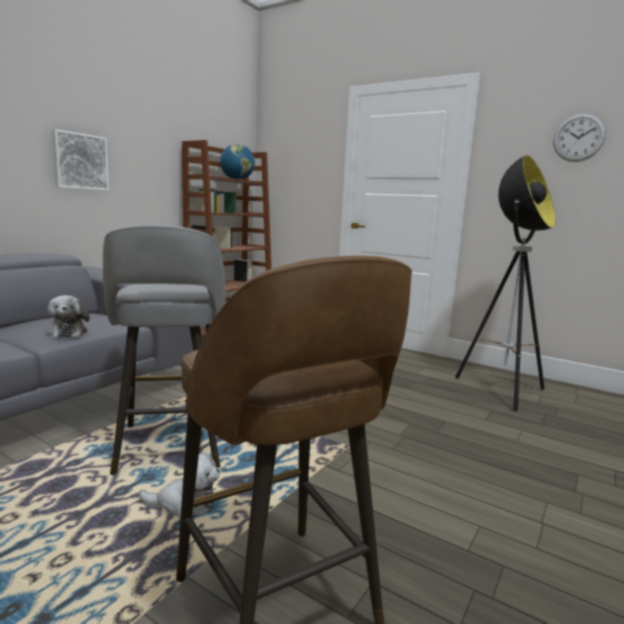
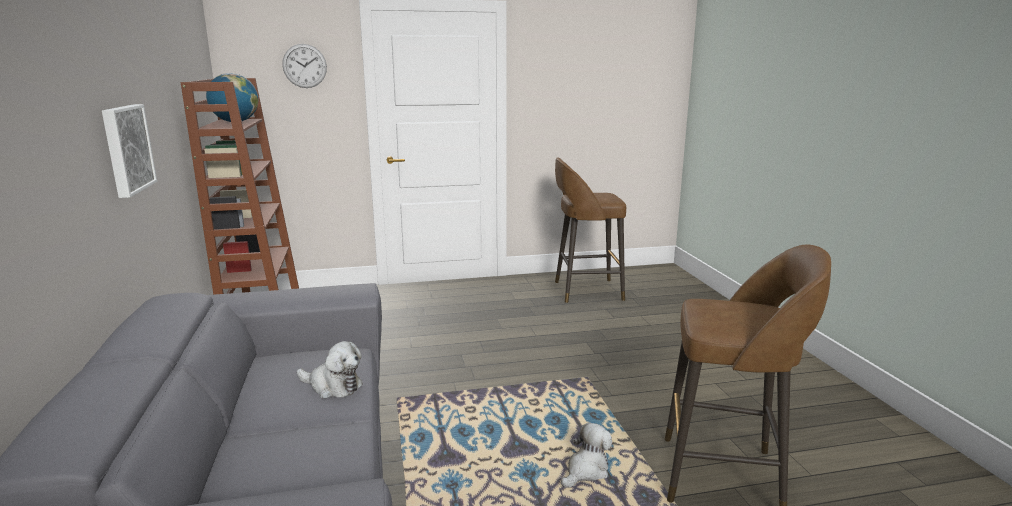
camera: 45 degrees left, 5 degrees up
grey stool [103,225,226,475] -> none
floor lamp [455,155,555,411] -> brown stool [555,157,626,303]
wall clock [553,114,606,162] -> wall clock moved to [282,44,327,88]

